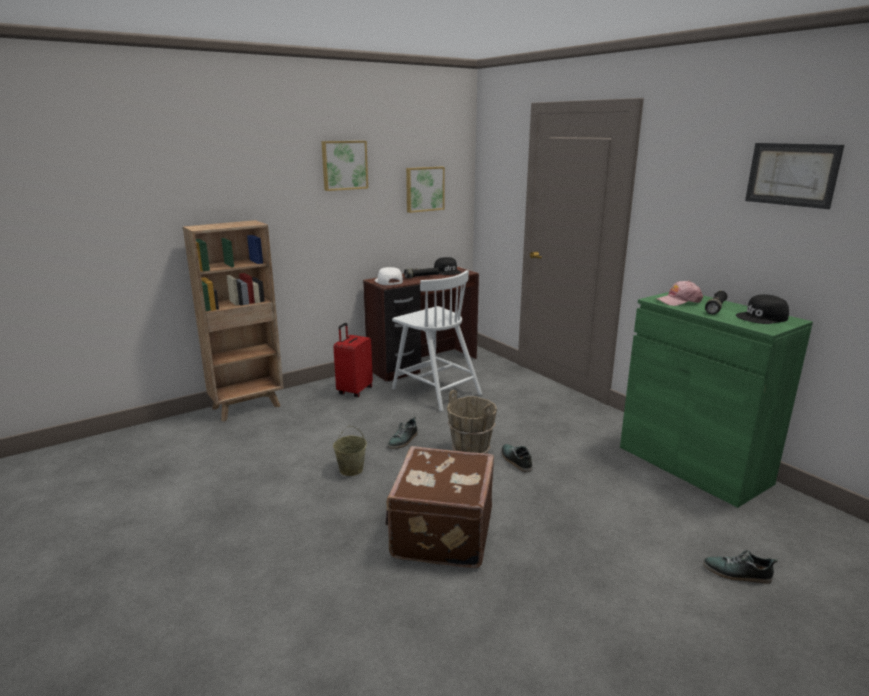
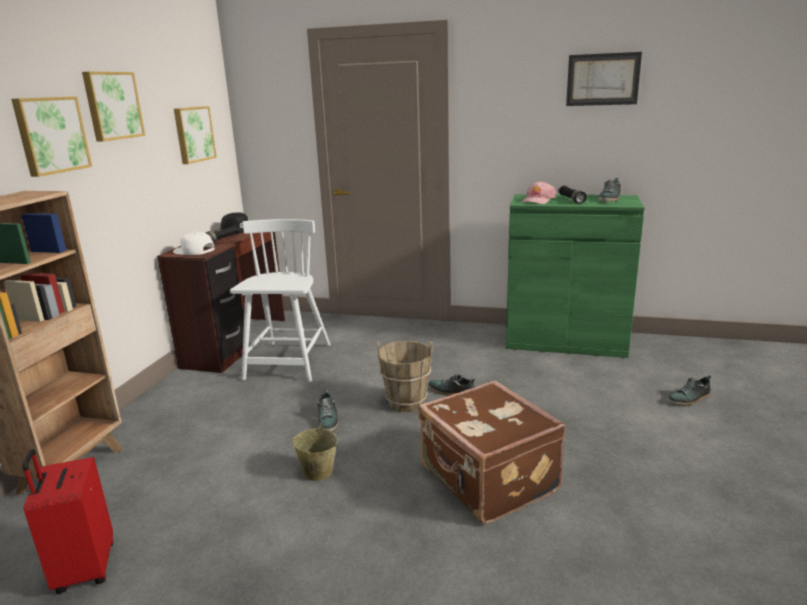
camera: 40 degrees left, 0 degrees up
red suitcase [333,323,373,397] -> red suitcase moved to [23,449,113,594]
white chair [392,270,482,411] -> white chair turned 90 degrees counterclockwise [230,219,331,382]
black cap [736,294,789,324] -> shoe [598,178,621,201]
none -> picture [11,96,92,177]

